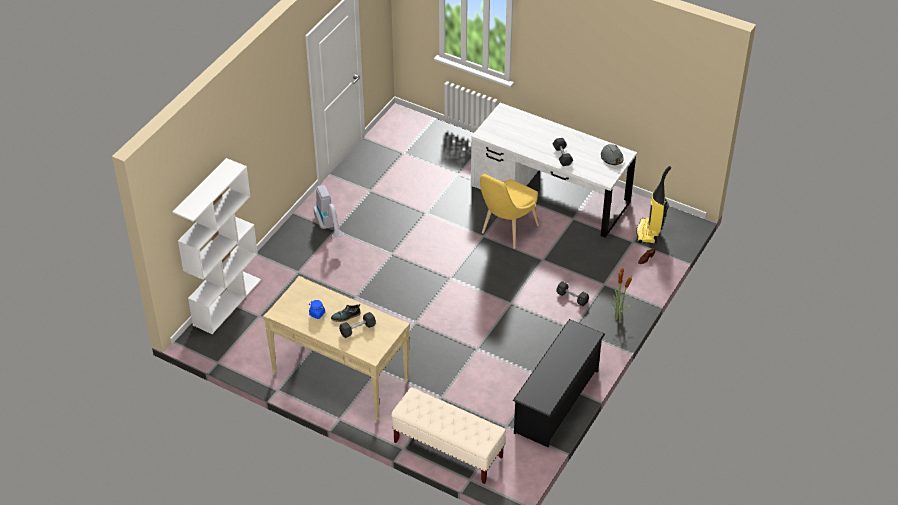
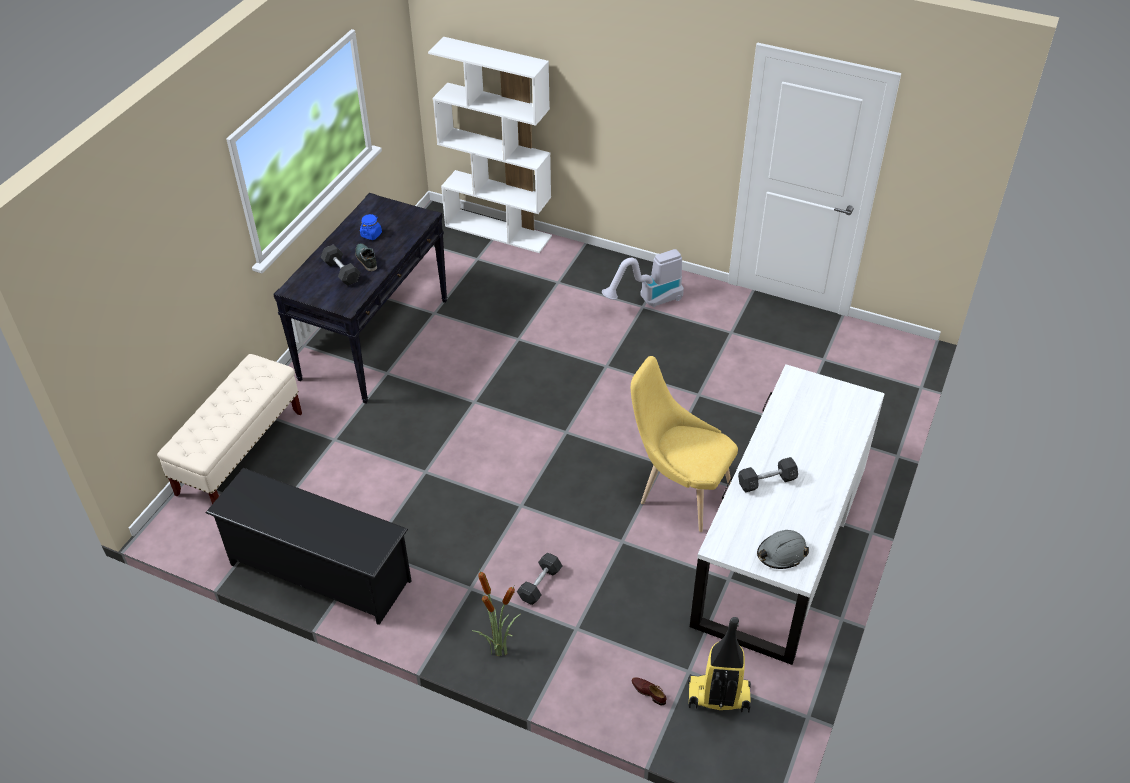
camera: 85 degrees right, 0 degrees up
beige console table [263,276,410,421] -> black console table [273,193,448,404]

